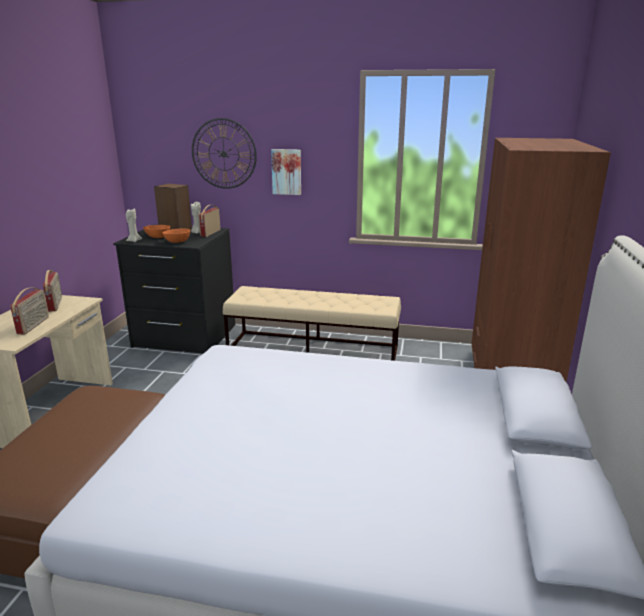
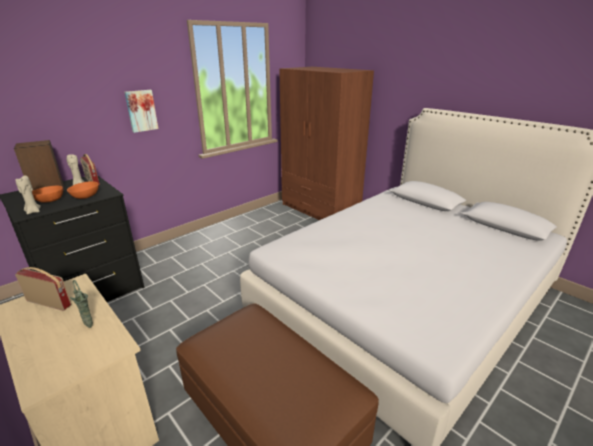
camera: 55 degrees left, 5 degrees up
radio [10,288,49,334] -> green vase [70,280,93,328]
wall clock [192,118,257,189] -> none
beige bench [223,286,401,361] -> none

